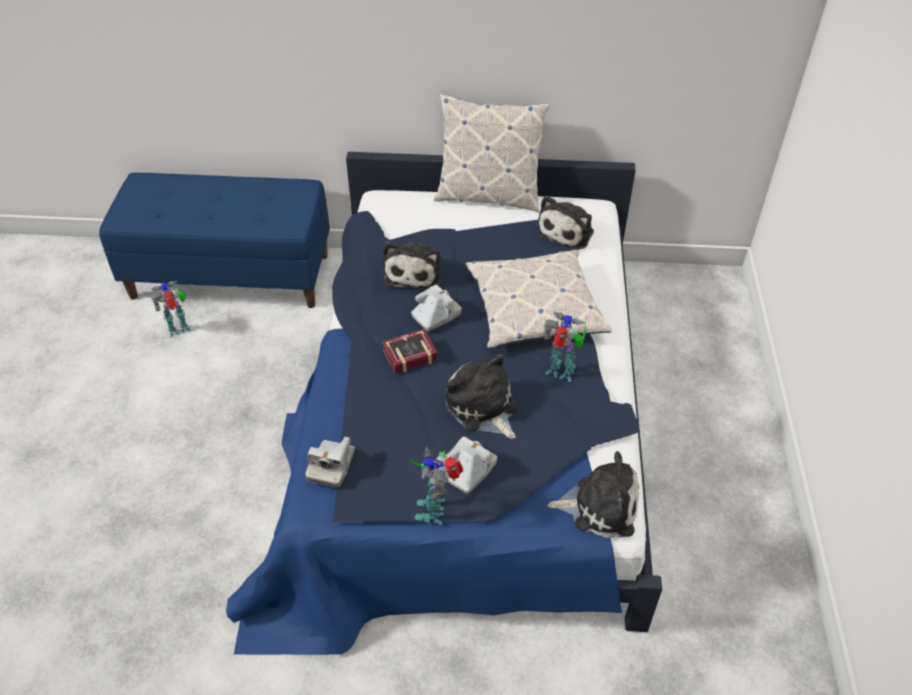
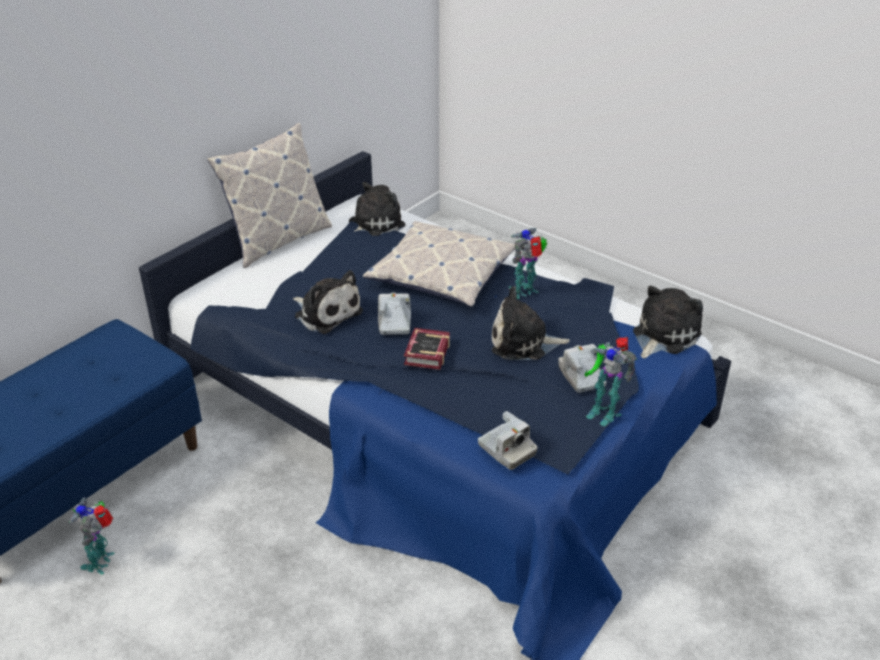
camera: 55 degrees left, 10 degrees down
plush toy [536,196,594,250] -> plush toy turned 105 degrees counterclockwise [349,182,405,236]

